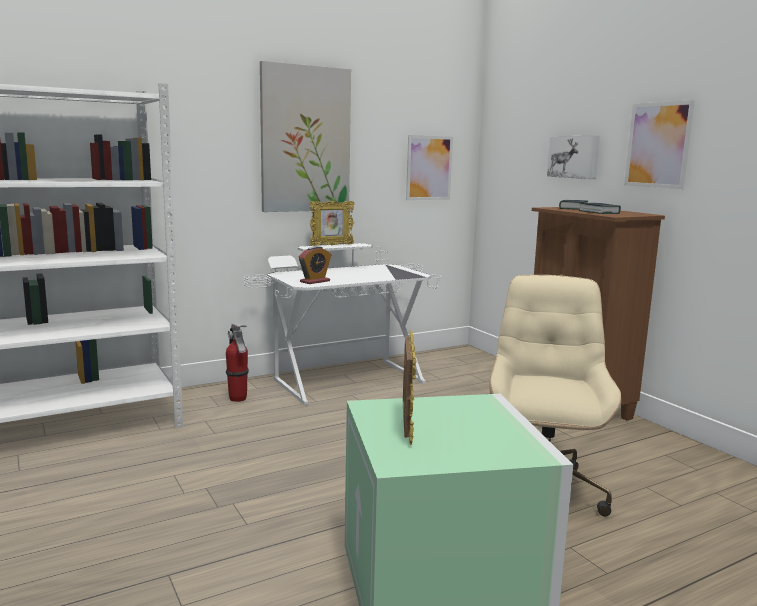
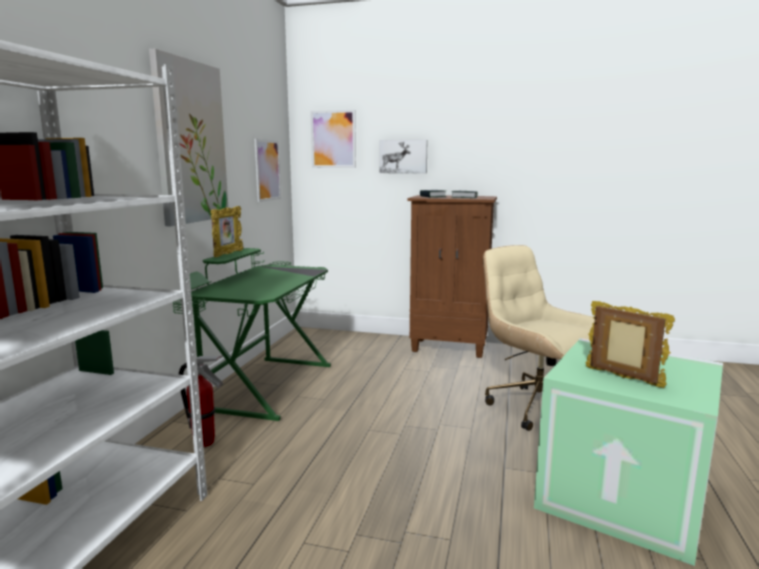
camera: 45 degrees left, 0 degrees up
white desk [244,243,441,405] -> green desk [172,248,331,421]
alarm clock [299,246,331,284] -> none
picture [624,100,695,189] -> picture moved to [310,110,356,168]

